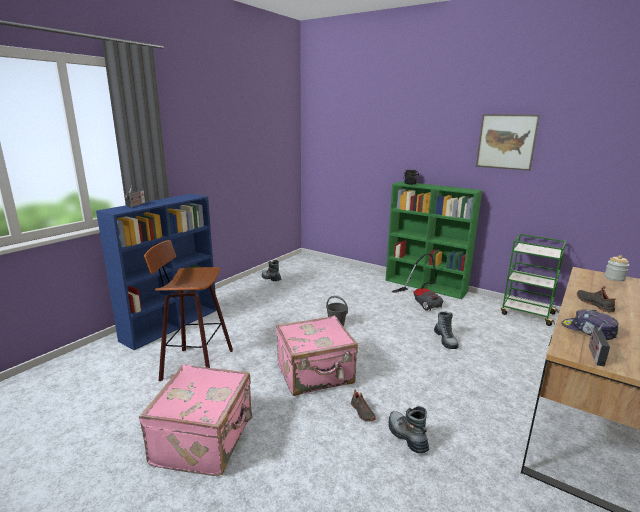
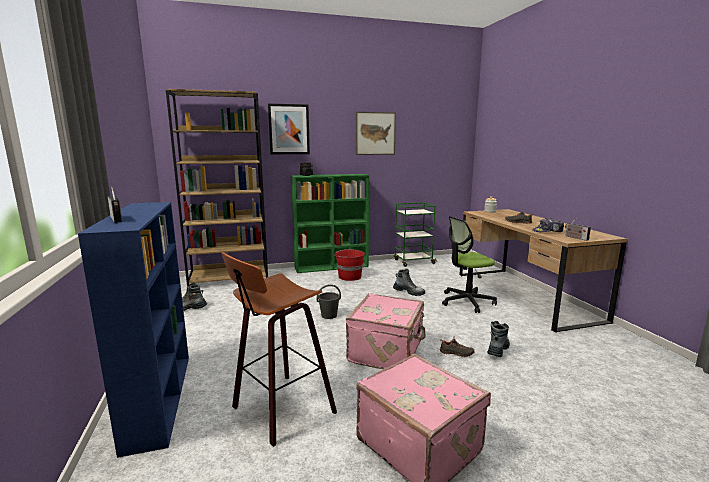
camera: 50 degrees left, 5 degrees down
boot [388,406,429,454] -> boot turned 105 degrees clockwise [487,321,510,357]
vacuum cleaner [391,253,443,311] -> red bucket [334,249,365,281]
none -> brown bookcase [166,89,268,286]
none -> picture [268,103,310,154]
none -> office chair [442,216,497,313]

